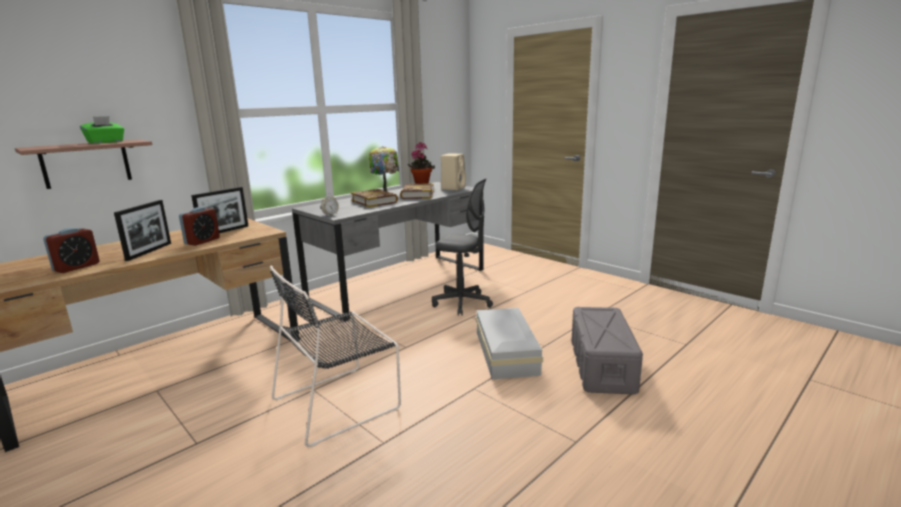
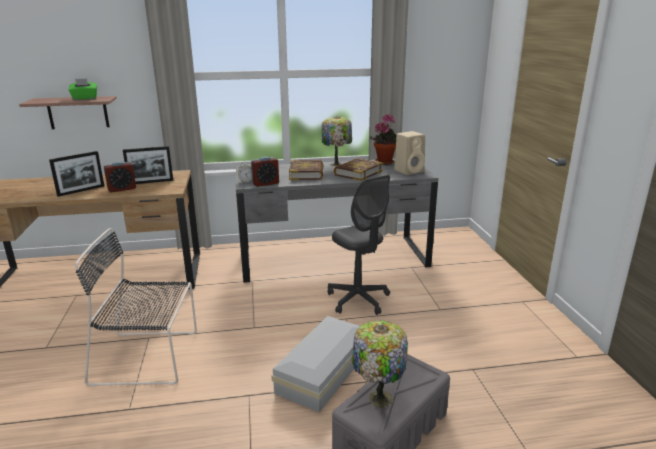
camera: 35 degrees right, 5 degrees up
alarm clock [43,228,100,273] -> alarm clock moved to [251,157,279,187]
none -> table lamp [352,320,408,408]

